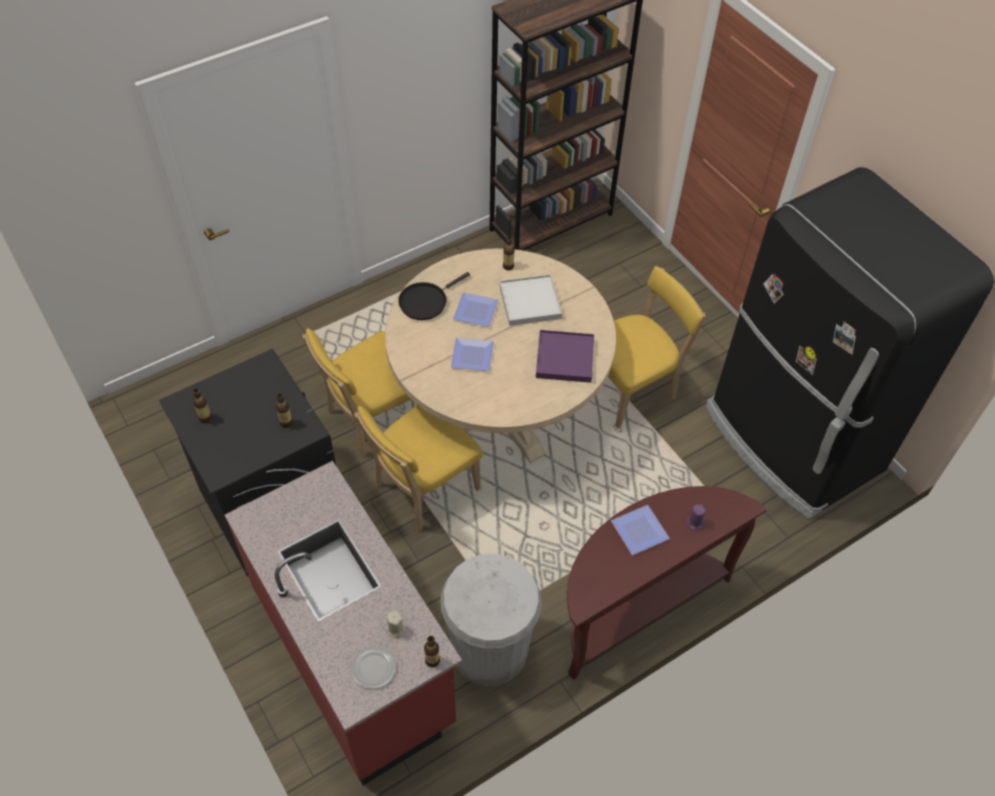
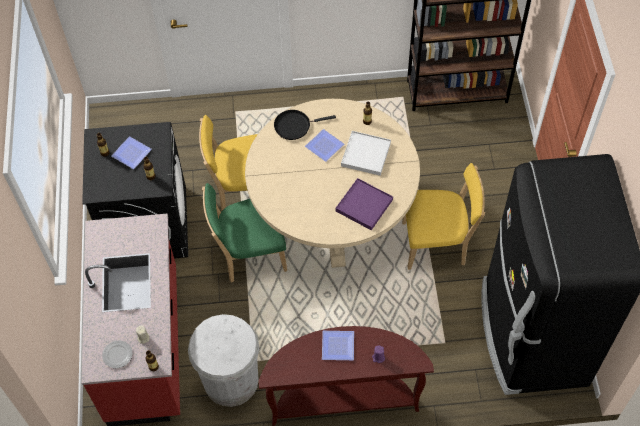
camera: 30 degrees right, 5 degrees up
yellow chair [354,405,483,531] -> green chair [202,183,287,283]
plate [451,338,494,371] -> plate moved to [111,136,152,169]

